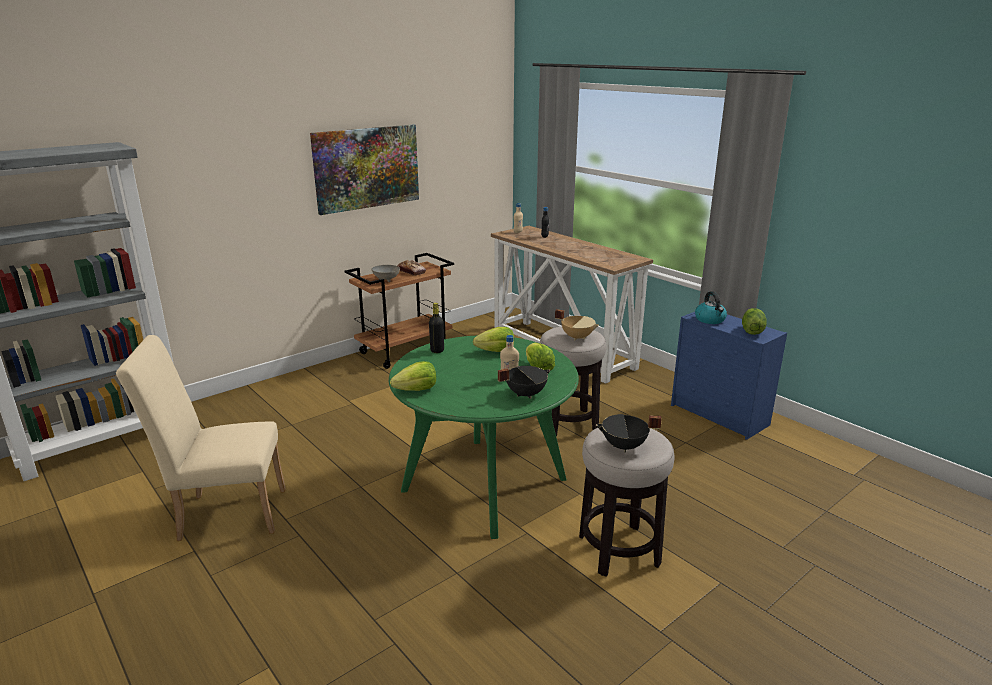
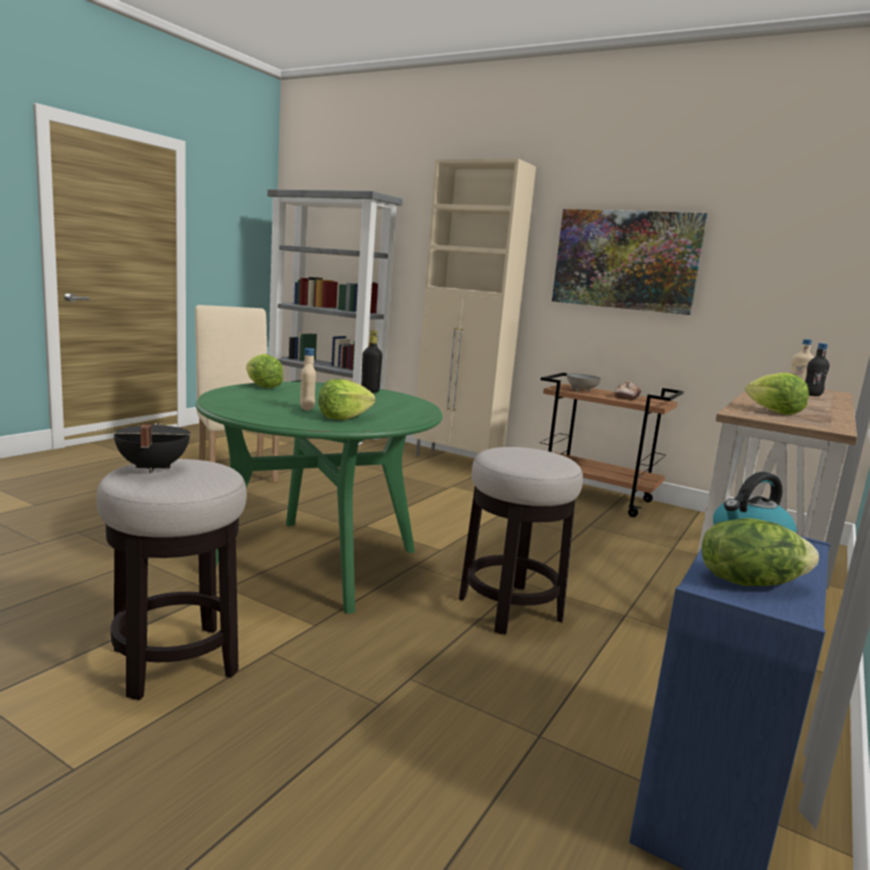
camera: 70 degrees right, 10 degrees down
lettuce [473,327,514,352] -> lettuce moved to [745,372,809,415]
black cooking pot [498,366,551,399] -> none
beige cooking pot [555,309,599,340] -> none
none -> beige cabinet [413,159,536,457]

